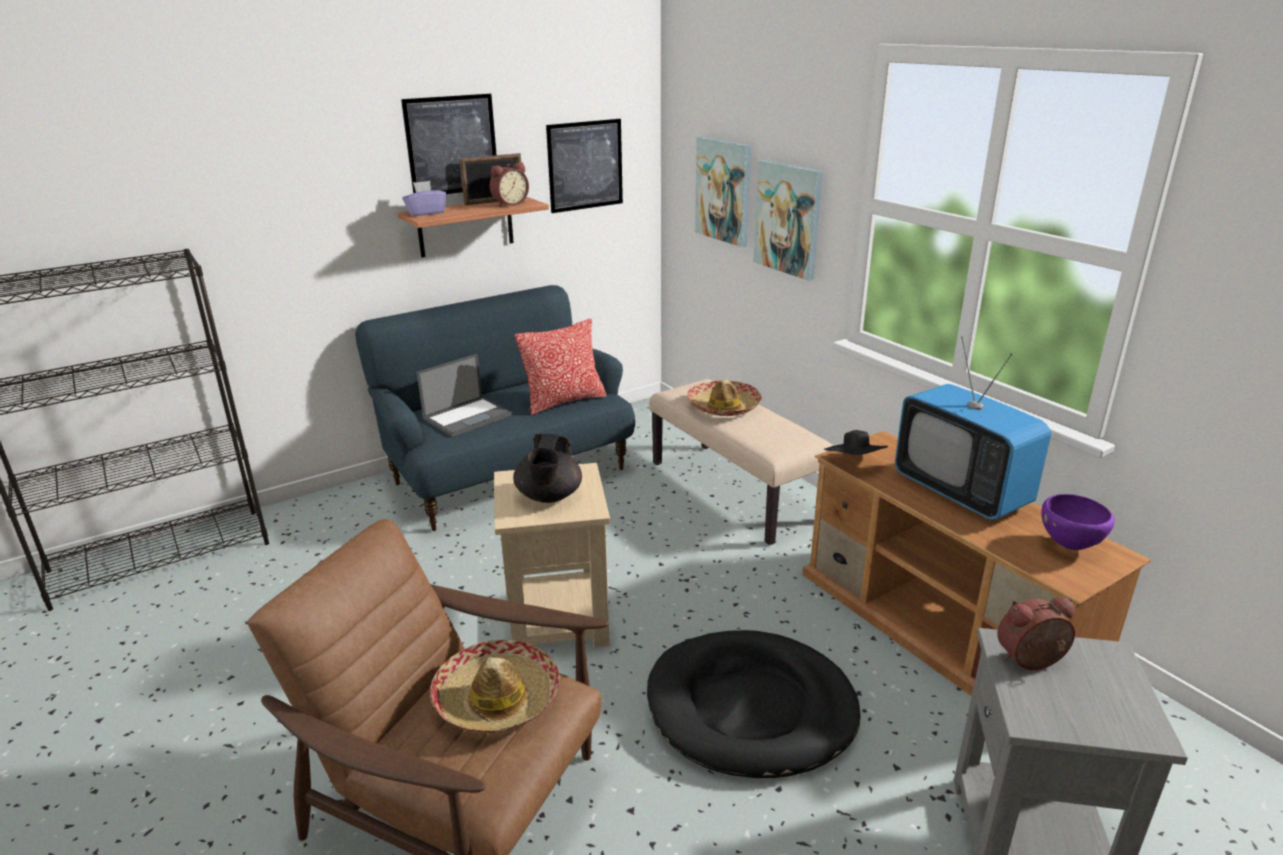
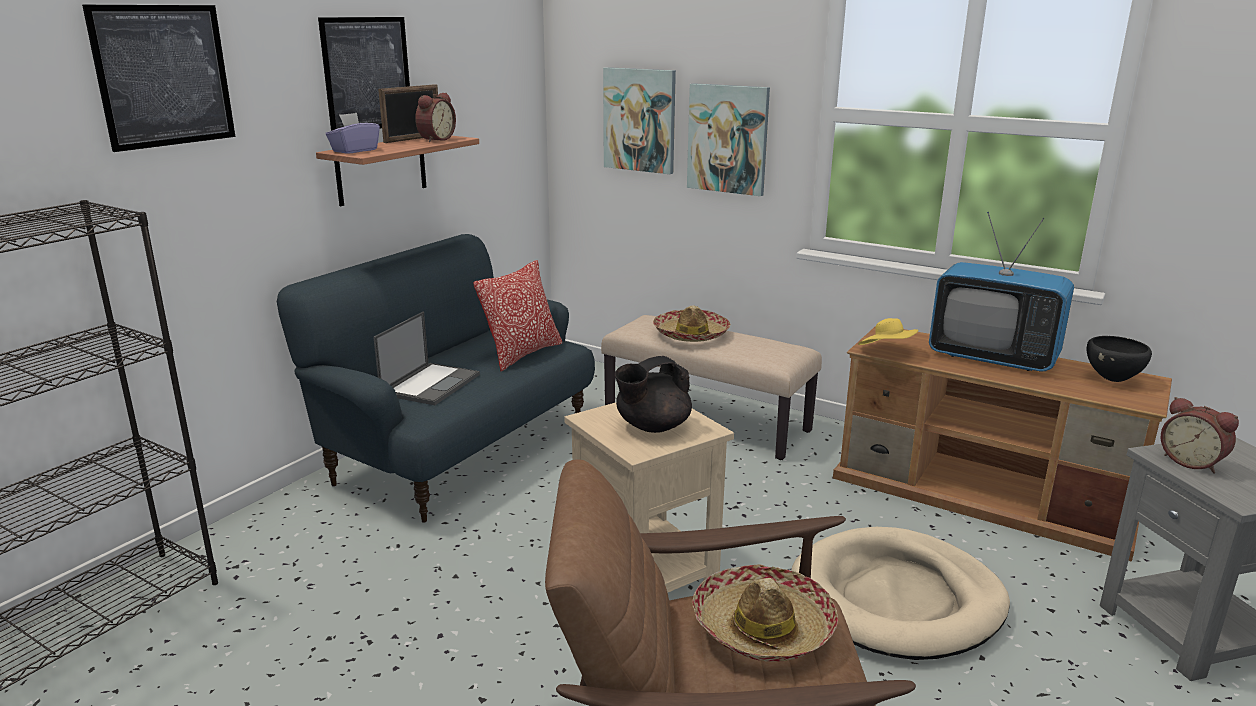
camera: 25 degrees left, 5 degrees down
black teapot [513,433,582,503] -> black teapot turned 75 degrees clockwise [615,356,692,433]
picture [546,119,623,213] -> picture moved to [82,5,235,152]
black dog bed [647,630,861,778] -> beige dog bed [791,527,1010,660]
black hat [824,430,888,455] -> yellow hat [858,318,919,345]
alarm clock [997,597,1075,670] -> alarm clock turned 90 degrees counterclockwise [1161,397,1239,474]
purple bowl [1041,494,1115,550] -> black bowl [1086,336,1152,382]

